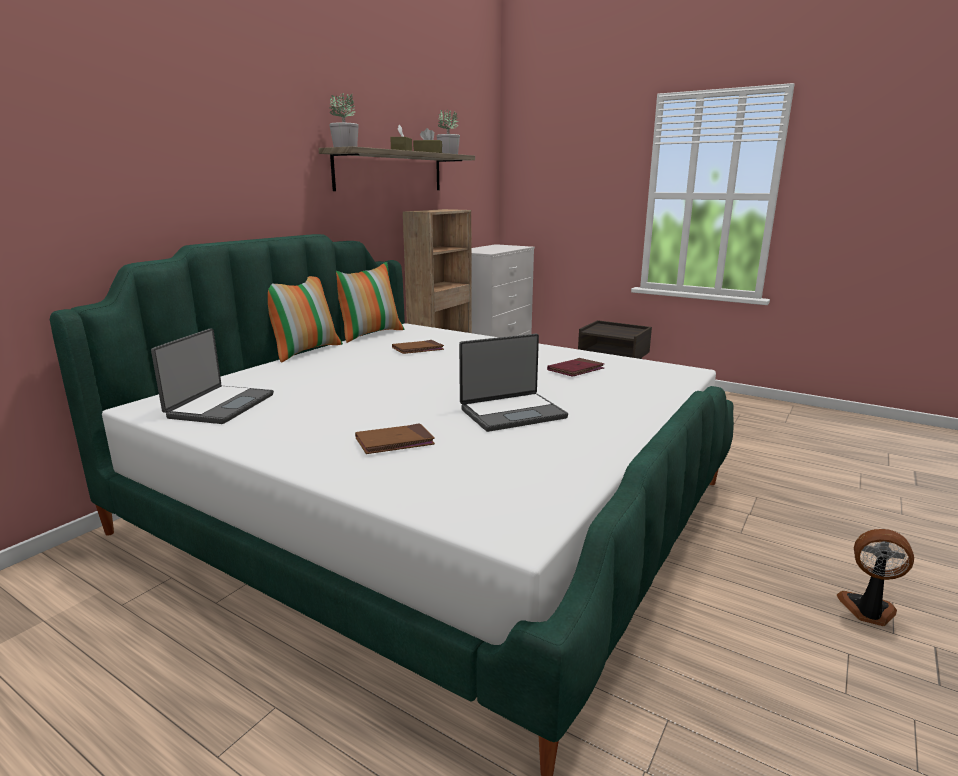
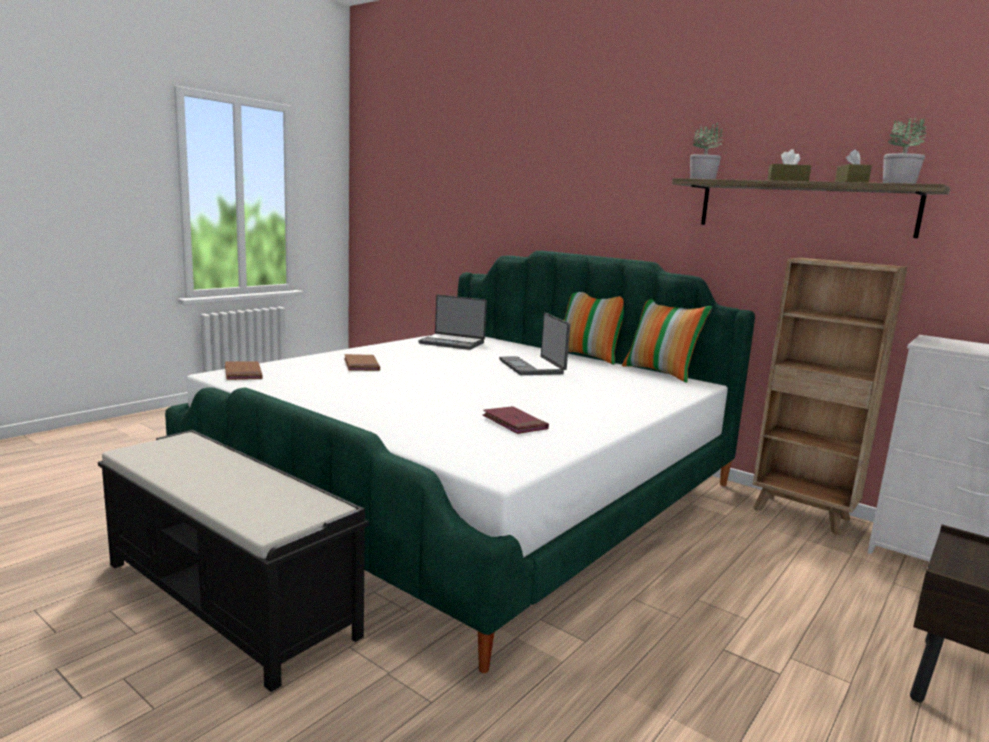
camera: 95 degrees right, 5 degrees down
brown book [392,340,444,354] -> brown book moved to [225,361,263,380]
laptop [459,334,568,432] -> laptop moved to [499,313,570,375]
fan [837,529,914,626] -> none
none -> black bench [98,430,369,692]

